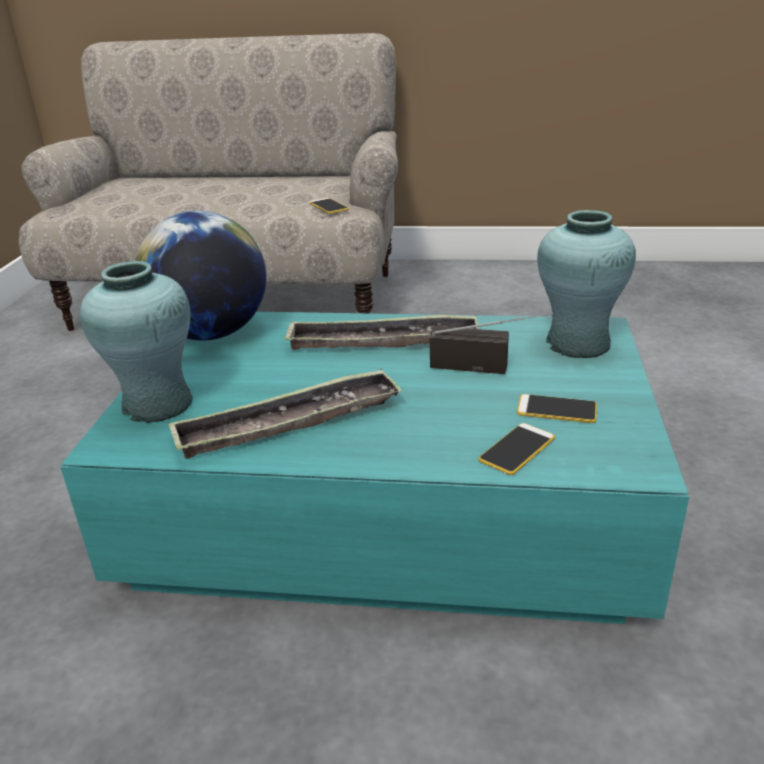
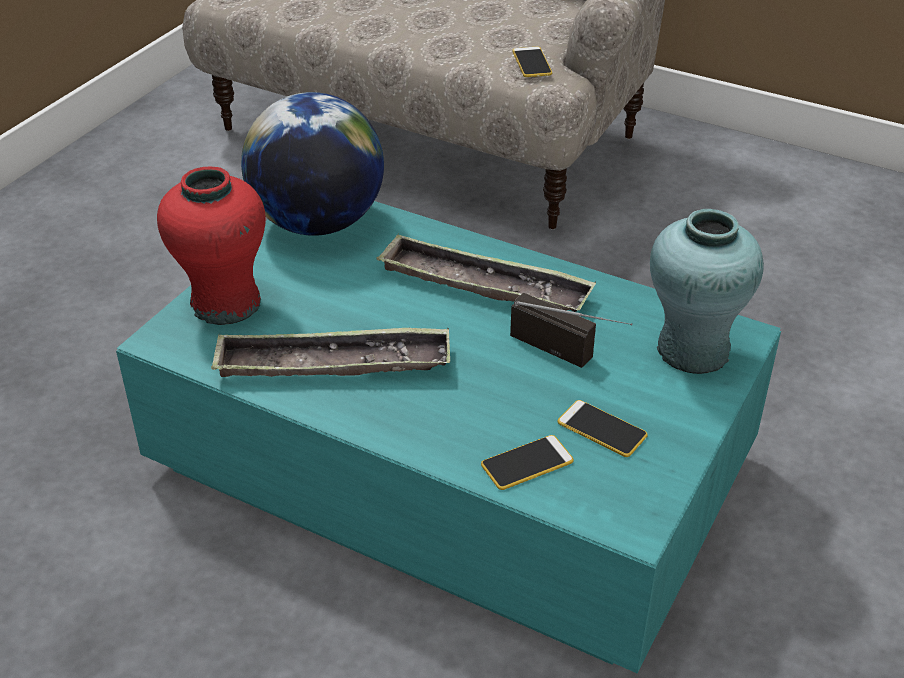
camera: 20 degrees right, 10 degrees up
turquoise vase [80,261,193,423] -> red vase [157,167,266,325]

